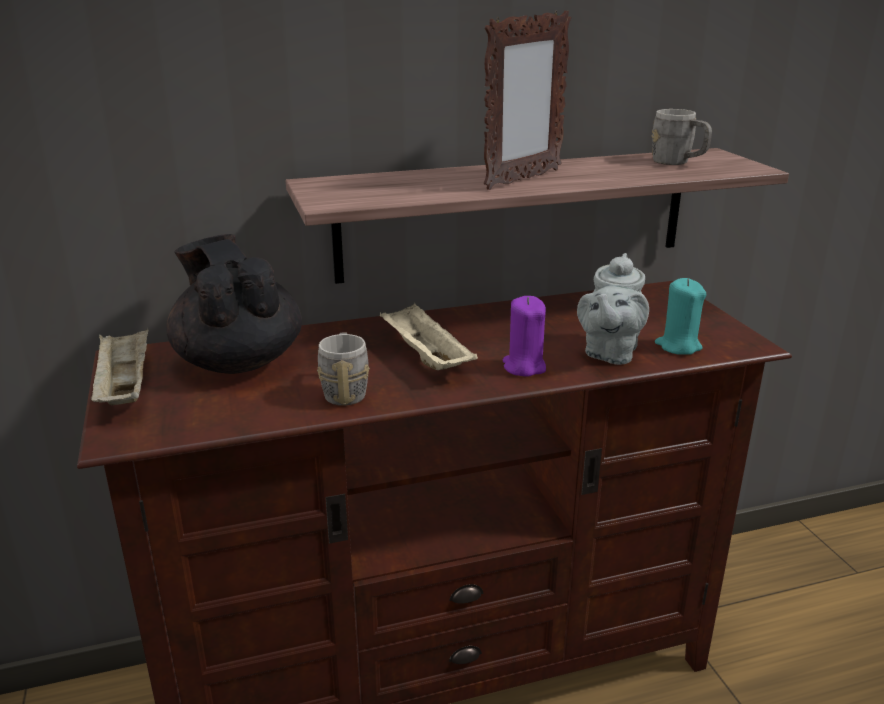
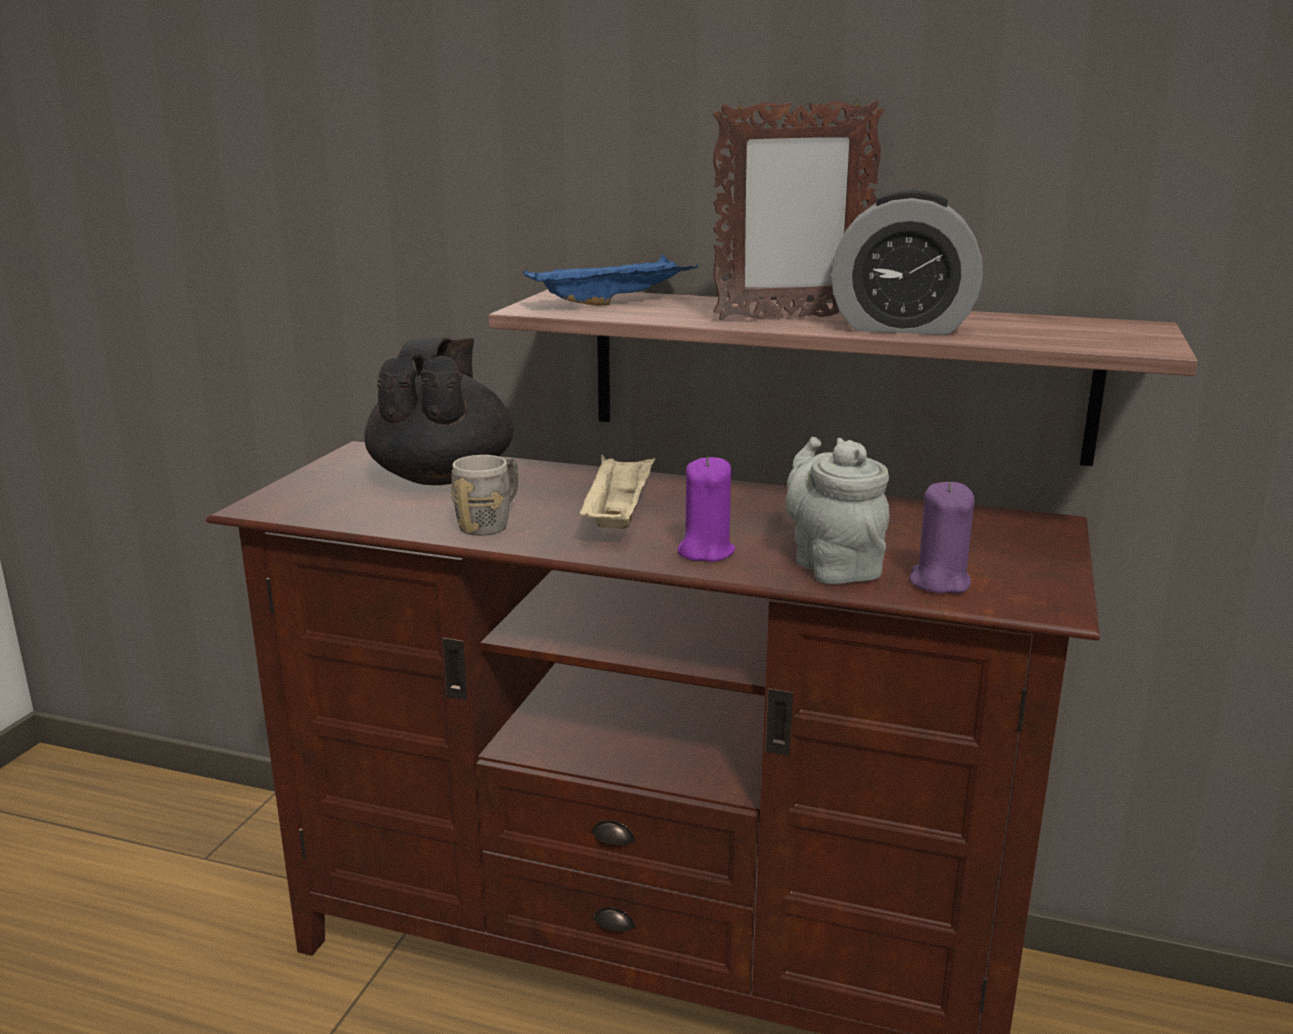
camera: 35 degrees right, 5 degrees down
beige tray [90,329,148,405] -> none
grey teapot [577,253,649,365] -> grey teapot turned 105 degrees clockwise [785,437,890,584]
grey mug [652,109,712,165] -> none
turquoise candle [655,278,707,355] -> purple candle [910,482,975,594]
none -> blue tray [523,255,698,306]
none -> alarm clock [831,190,983,335]

